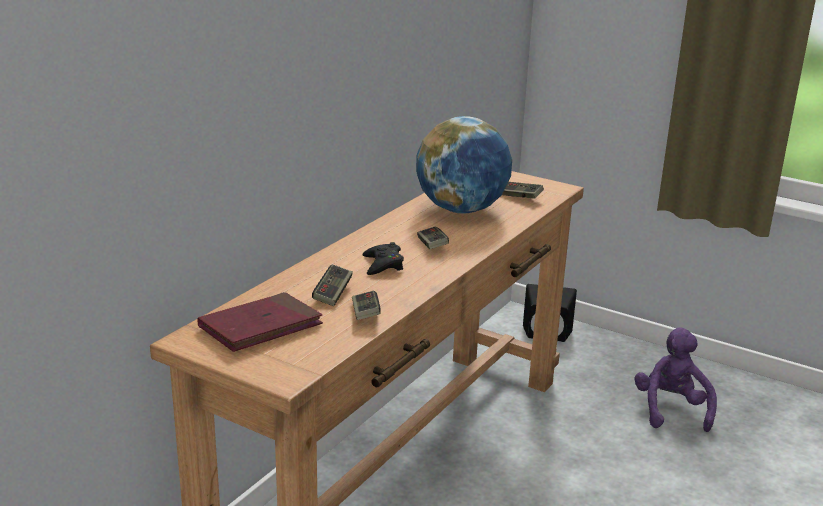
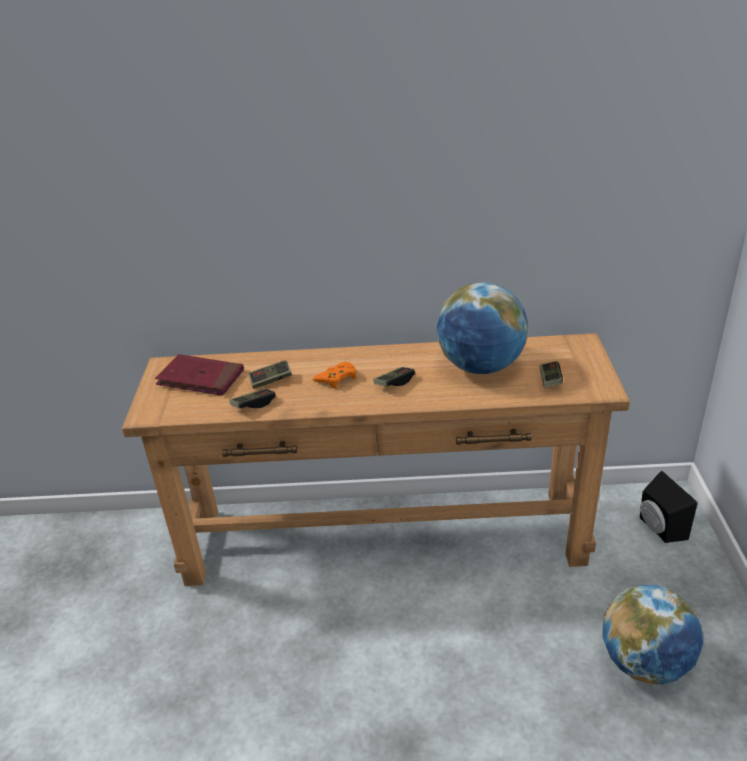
camera: 60 degrees right, 10 degrees up
black game controller [362,242,404,275] -> orange game controller [313,362,357,389]
purple plush toy [635,328,717,432] -> globe [602,585,703,684]

